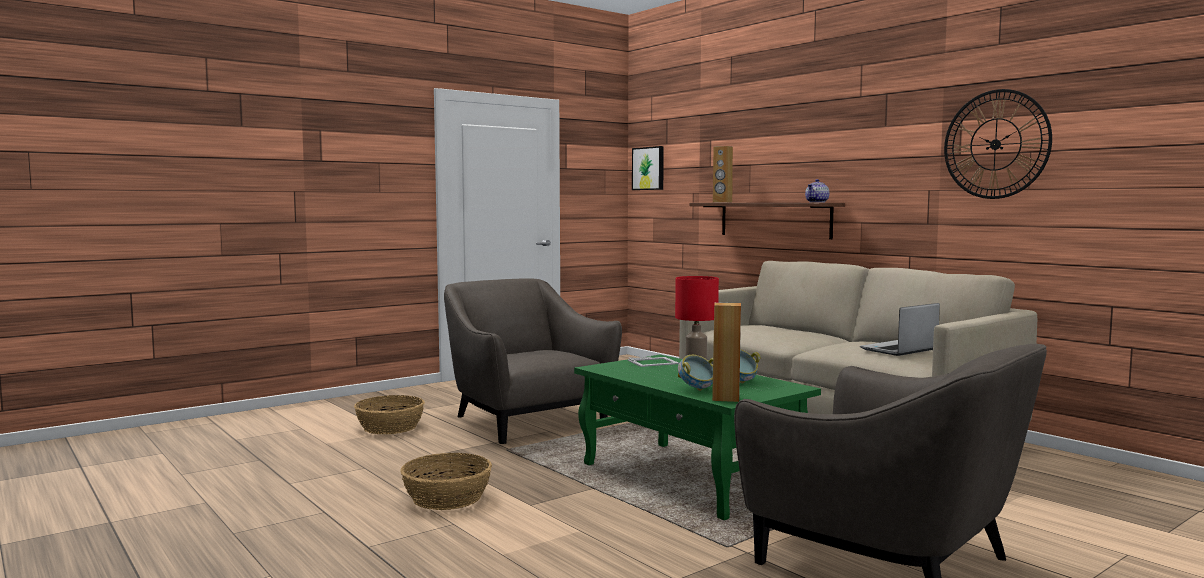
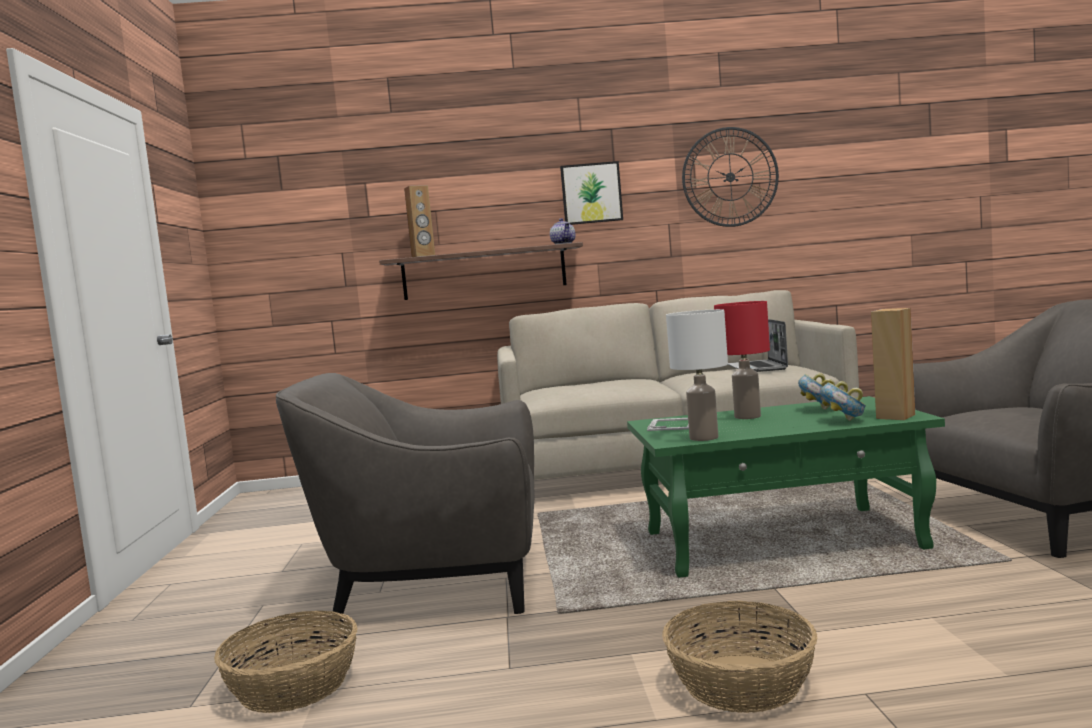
camera: 55 degrees left, 0 degrees up
picture [632,146,664,190] -> picture moved to [560,161,623,225]
none -> white table lamp [666,309,728,441]

